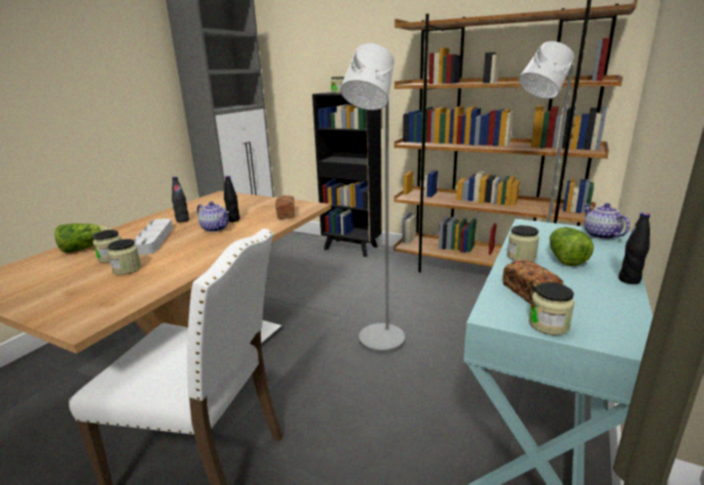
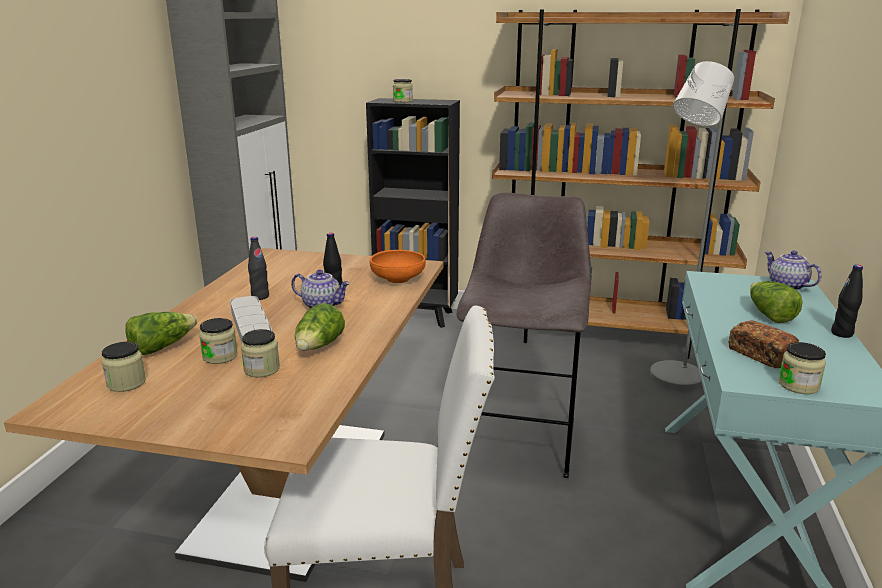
camera: 15 degrees left, 0 degrees up
bread [276,195,295,219] -> orange bowl [370,250,426,283]
grey floor lamp [340,43,405,354] -> grey stool [457,192,591,478]
jar [507,225,539,261] -> jar moved to [102,342,146,392]
none -> lettuce [295,303,345,351]

